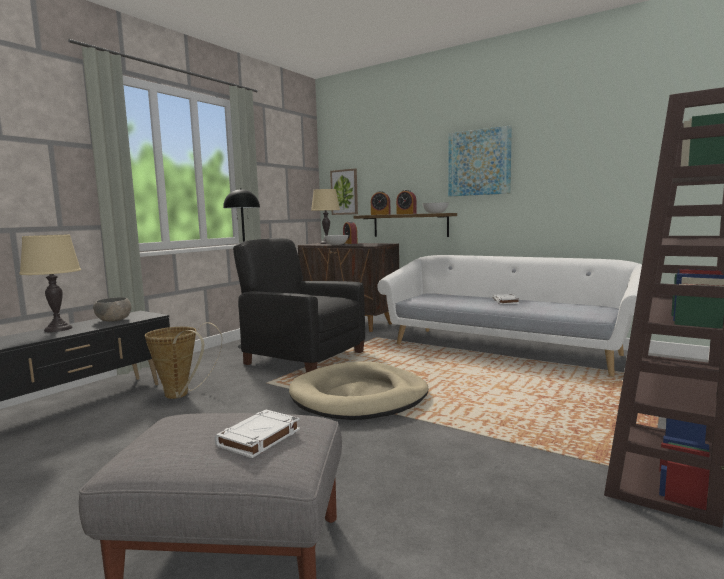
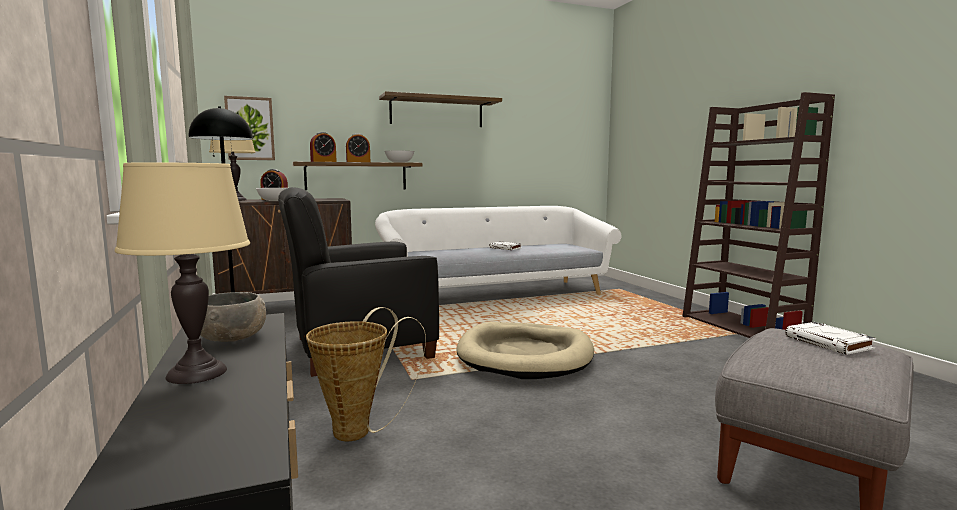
camera: 55 degrees left, 0 degrees up
picture [448,125,512,196] -> shelf [379,91,502,127]

